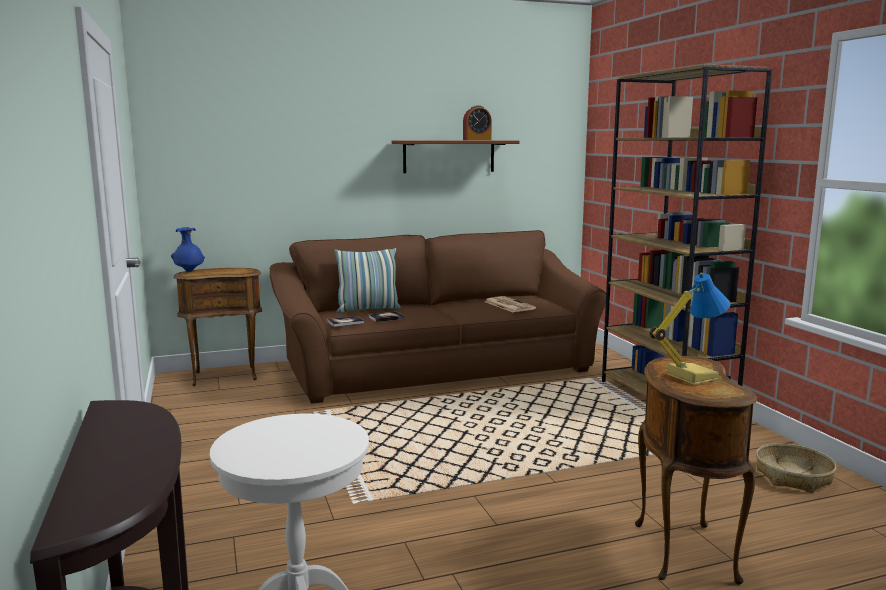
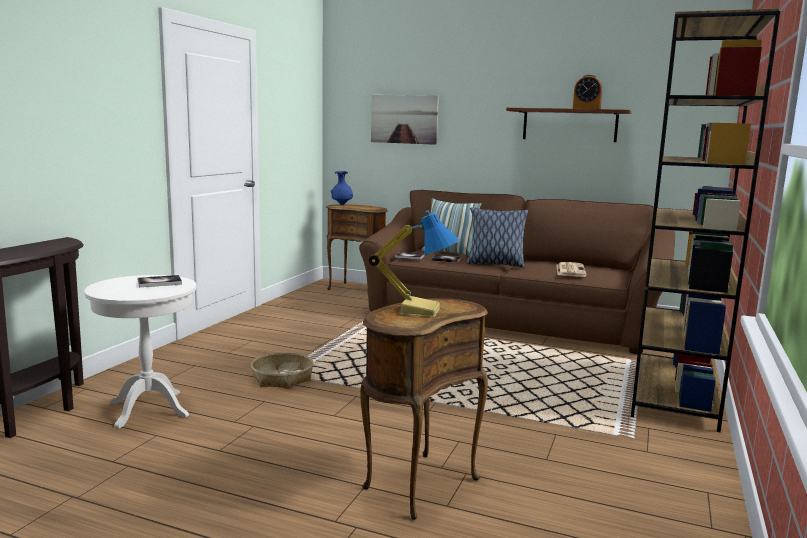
camera: 40 degrees right, 0 degrees up
basket [756,443,837,493] -> basket moved to [251,352,313,389]
none -> book [137,275,182,287]
none -> picture [371,95,439,145]
none -> pillow [467,208,528,268]

